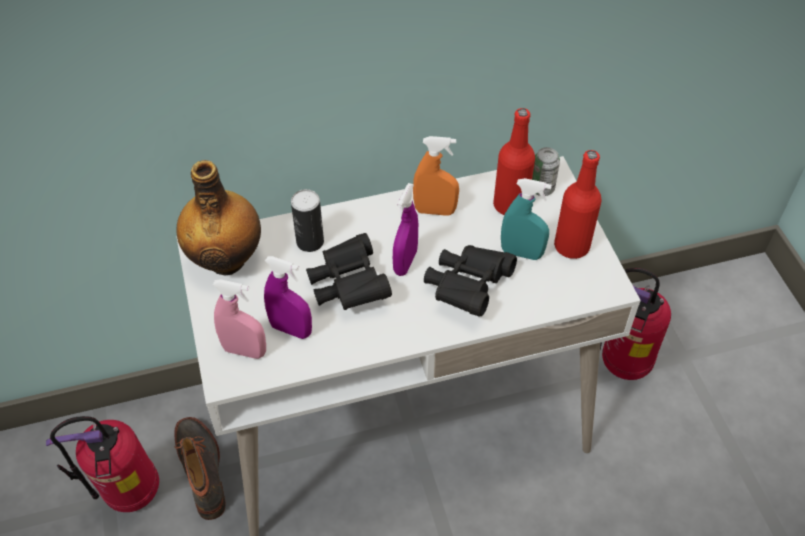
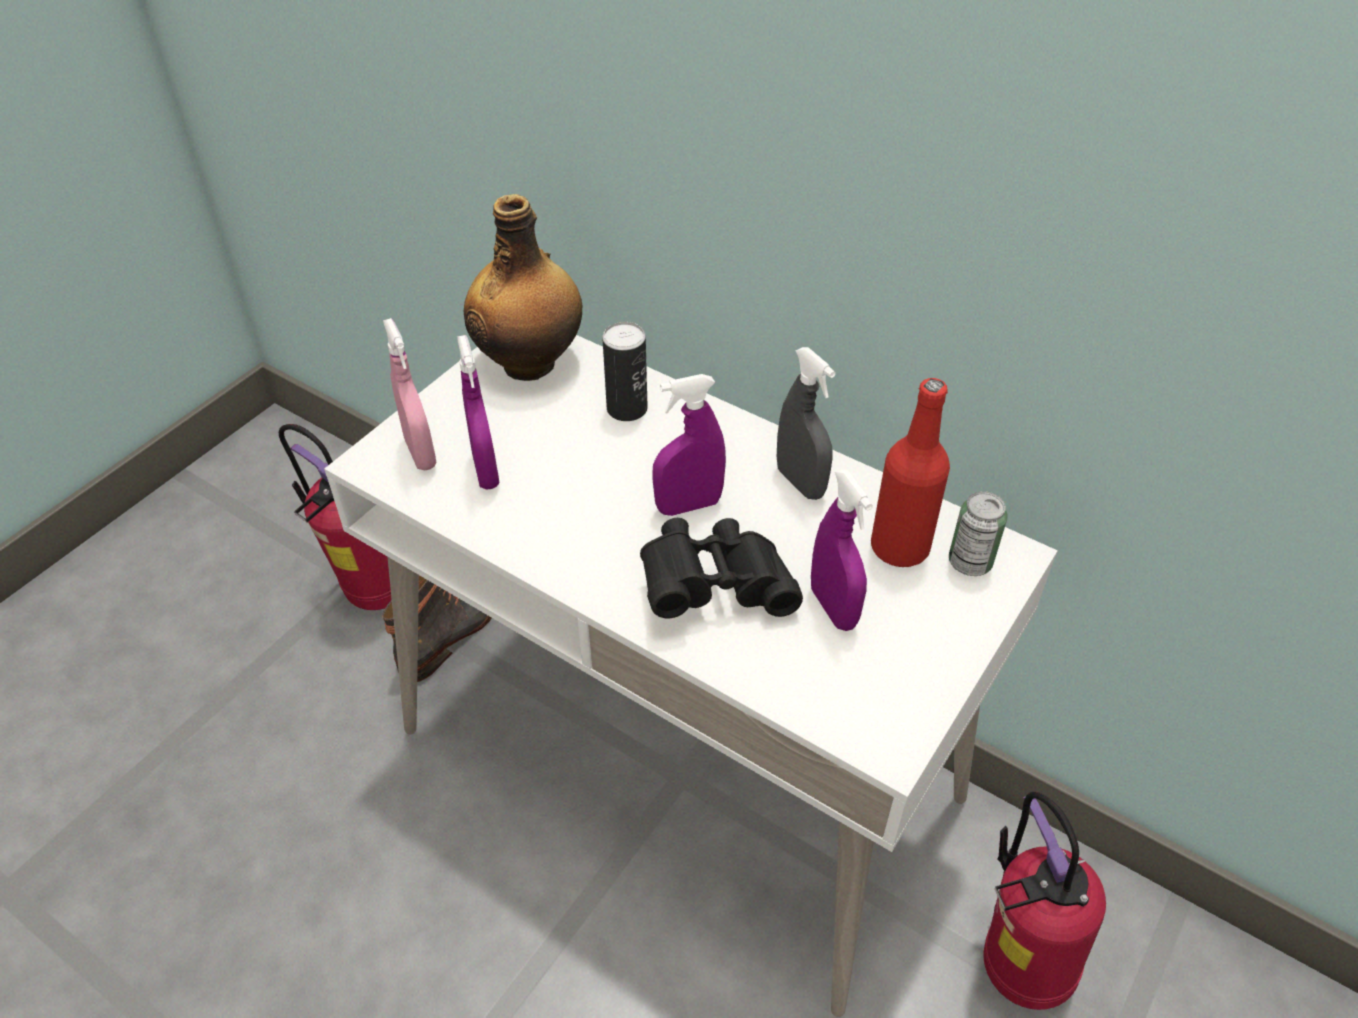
camera: 50 degrees right, 5 degrees down
black binoculars [306,233,392,310] -> none
orange spray bottle [413,136,459,216] -> grey spray bottle [777,347,836,500]
turquoise spray bottle [501,178,552,260] -> purple spray bottle [811,469,873,631]
red bottle [554,150,602,259] -> none

